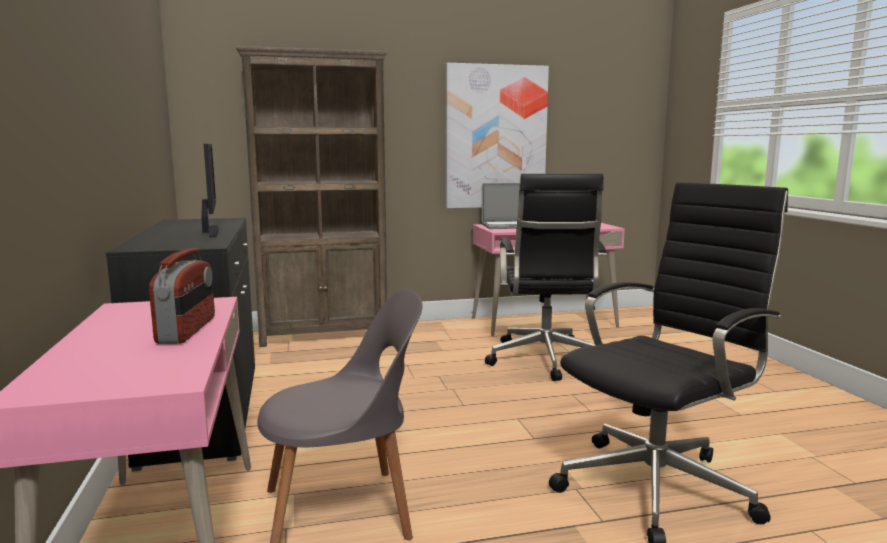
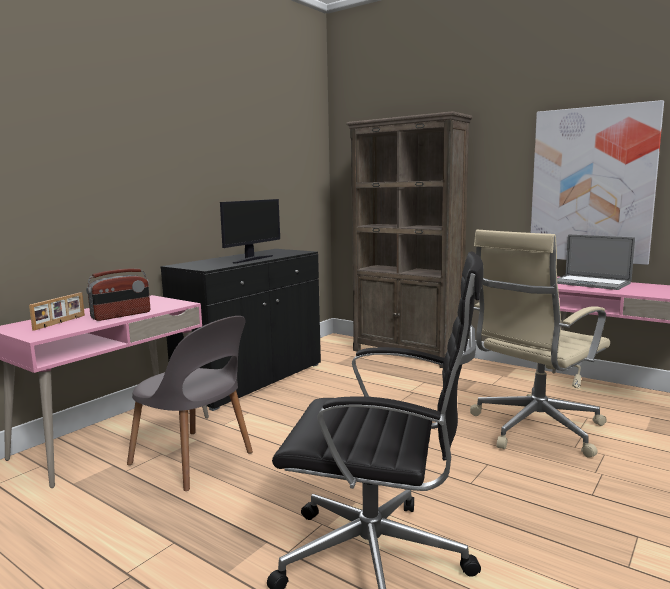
camera: 50 degrees right, 0 degrees up
black office chair [485,174,607,381] -> beige office chair [470,230,610,458]
none -> picture frame [29,292,85,331]

